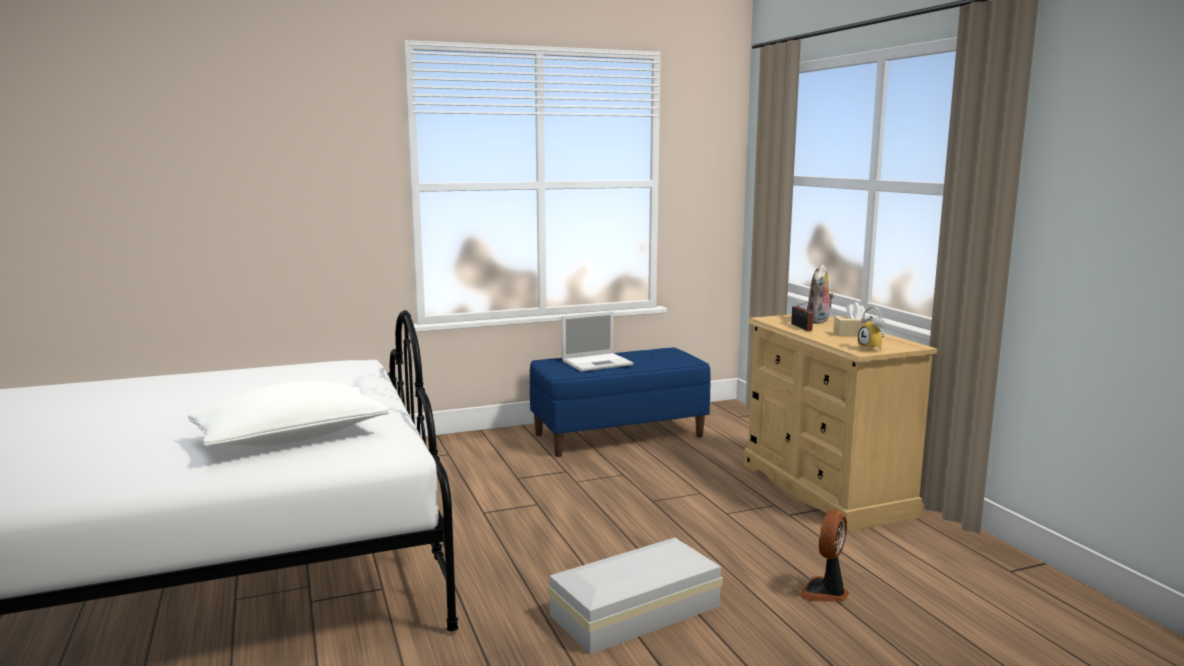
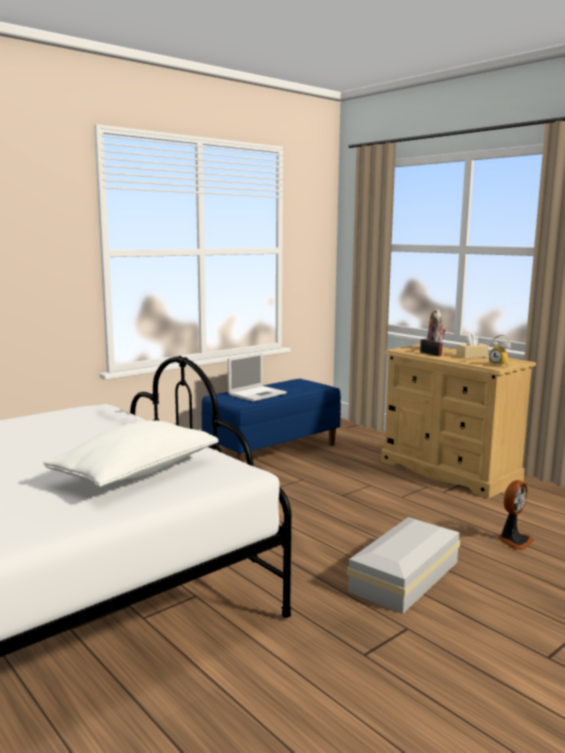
camera: 20 degrees left, 0 degrees up
fan [799,509,849,601] -> fan turned 150 degrees counterclockwise [497,480,534,551]

